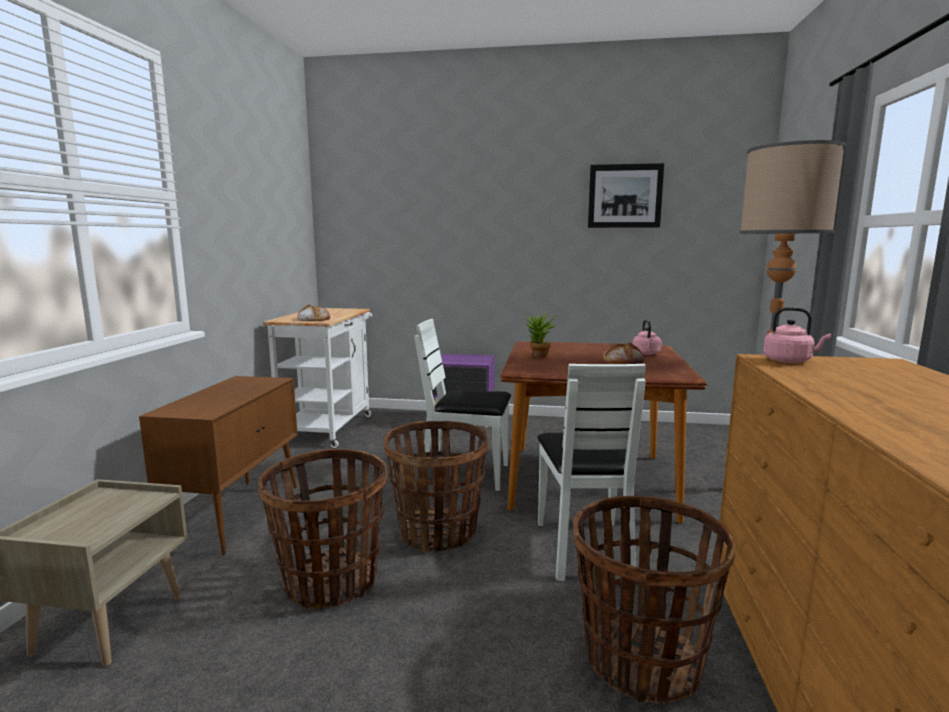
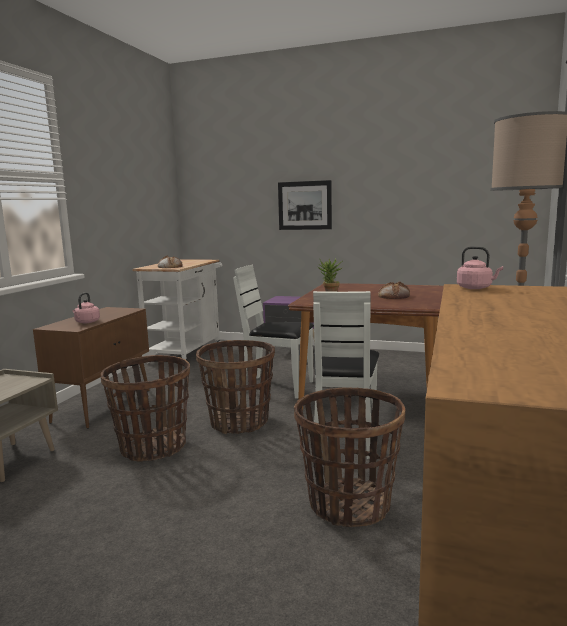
camera: 10 degrees right, 0 degrees up
picture [588,163,664,228] -> picture moved to [278,180,332,230]
pink kettle [633,320,661,355] -> pink kettle moved to [73,292,100,323]

